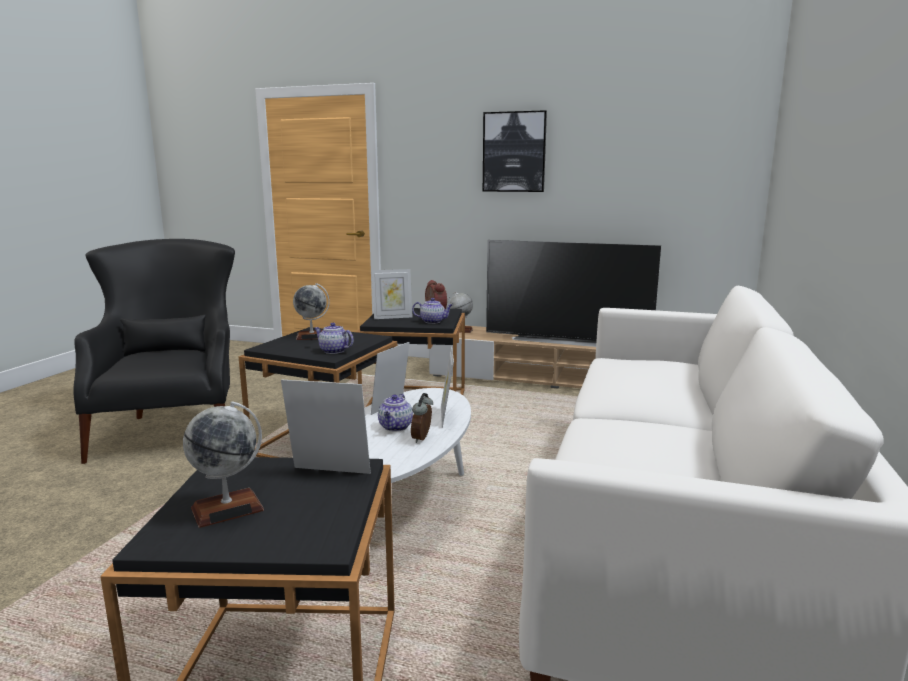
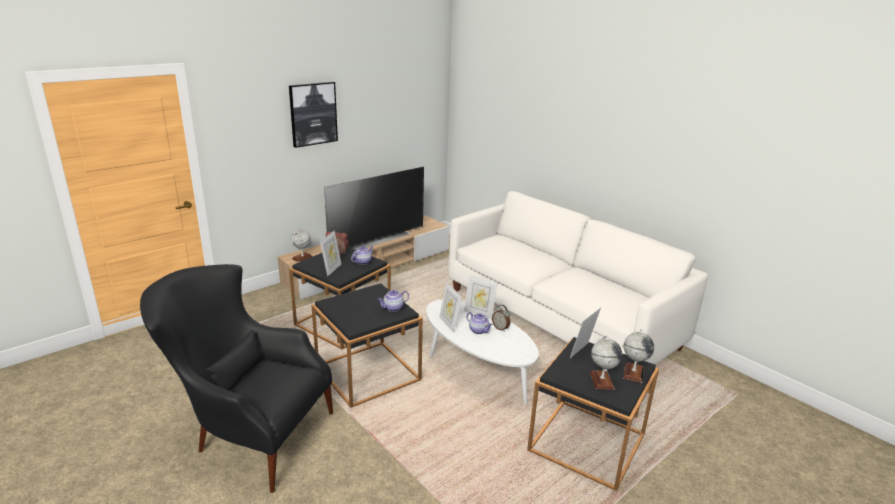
camera: 60 degrees left, 10 degrees up
globe [293,283,330,340] -> globe moved to [623,329,654,383]

